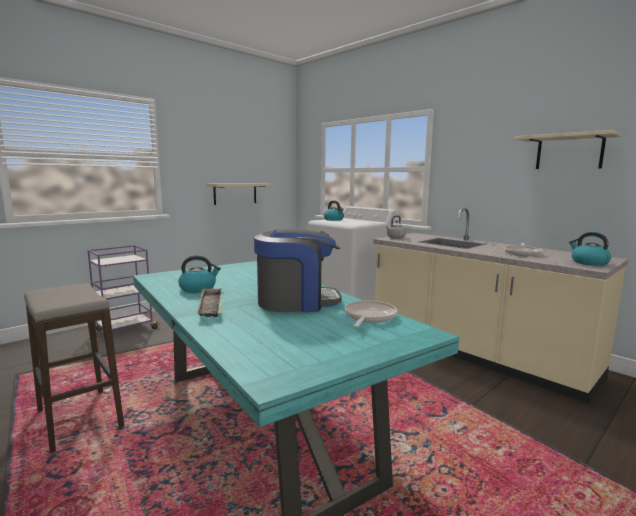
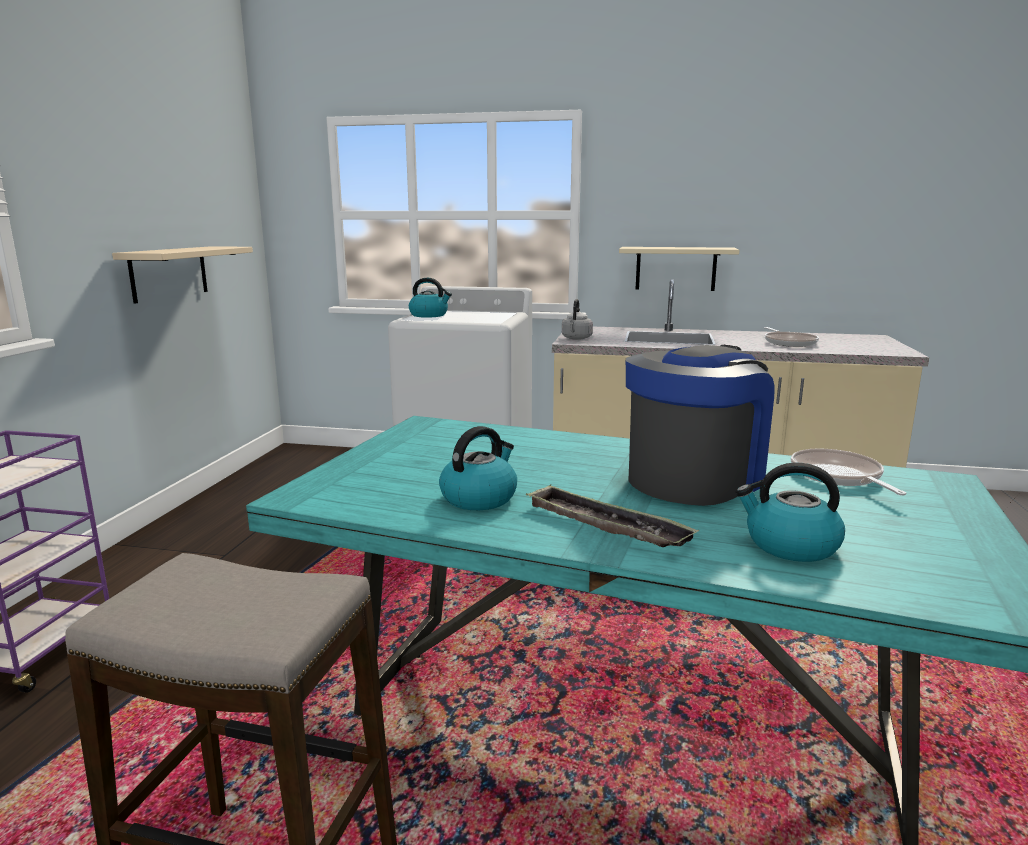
camera: 35 degrees left, 5 degrees up
beige shelf [515,130,622,169] -> beige shelf moved to [619,247,740,291]
kettle [569,232,611,266] -> kettle moved to [736,462,845,562]

